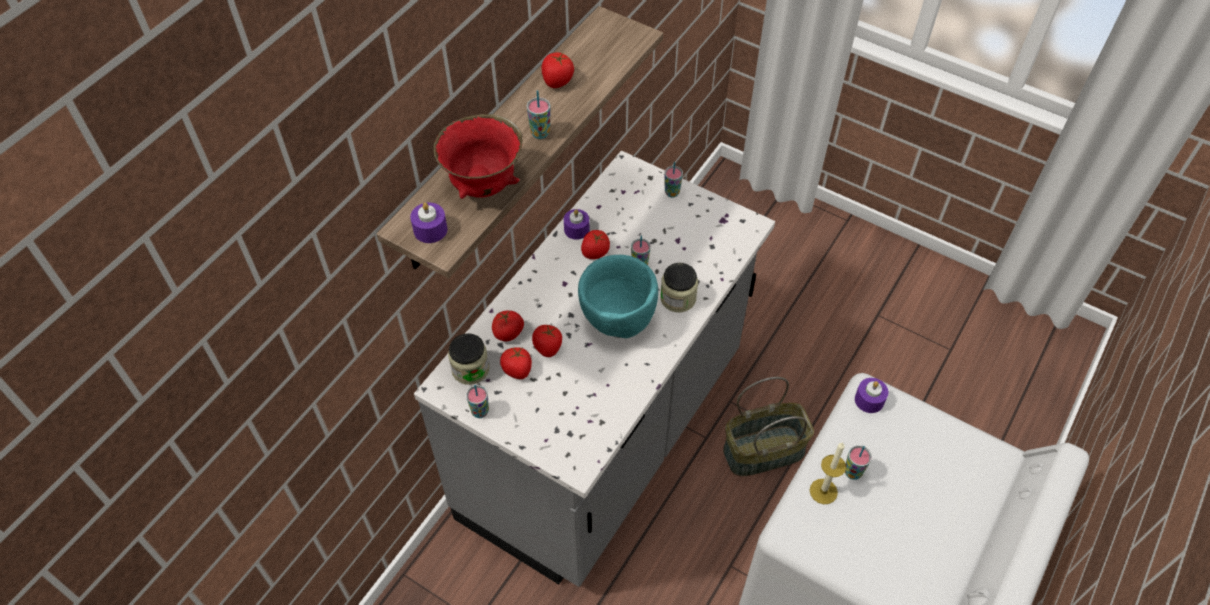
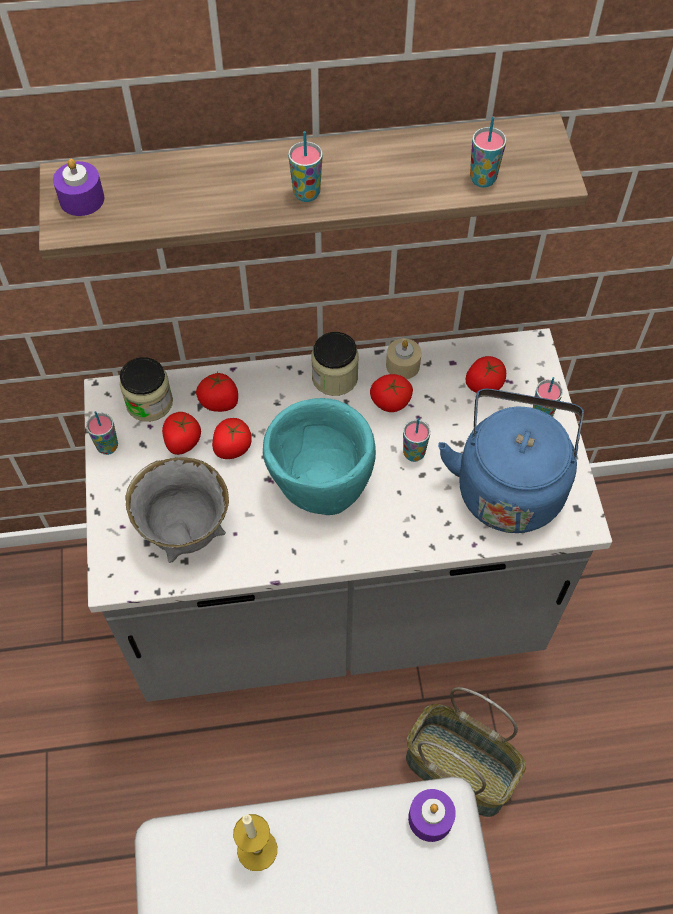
camera: 50 degrees right, 5 degrees up
red bowl [433,114,523,199] -> none
tomato [542,52,574,88] -> tomato moved to [466,356,506,393]
purple candle [564,209,589,240] -> beige candle [386,338,422,379]
jar [660,263,698,312] -> jar moved to [311,332,359,396]
cup [845,445,872,480] -> cup moved to [470,117,507,188]
none -> grey bowl [125,457,229,563]
none -> blue kettle [438,389,584,533]

